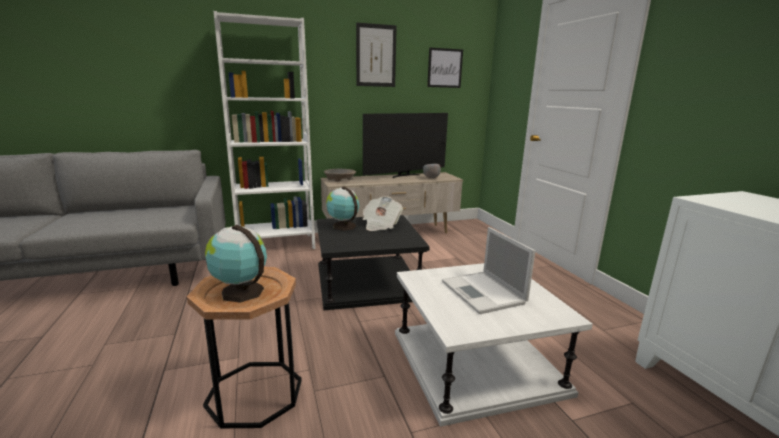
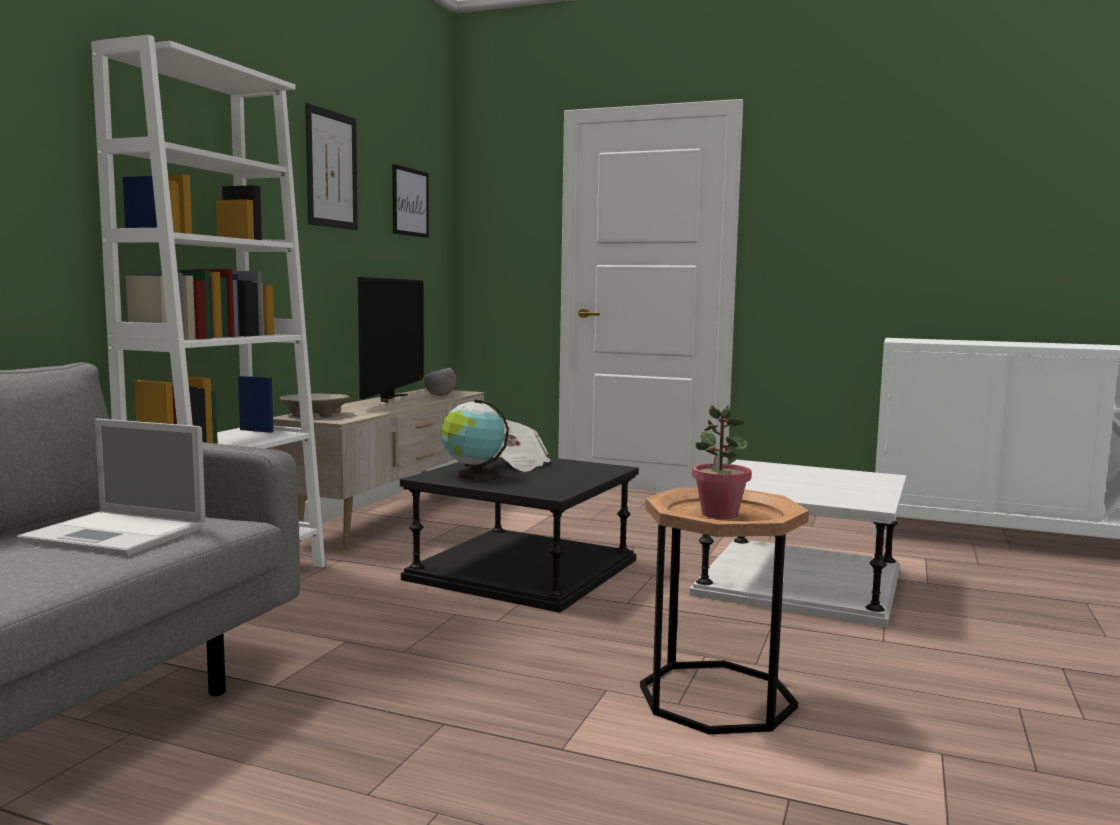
camera: 50 degrees left, 10 degrees down
globe [205,225,267,303] -> potted plant [692,404,752,519]
laptop [442,227,535,314] -> laptop moved to [17,418,206,556]

